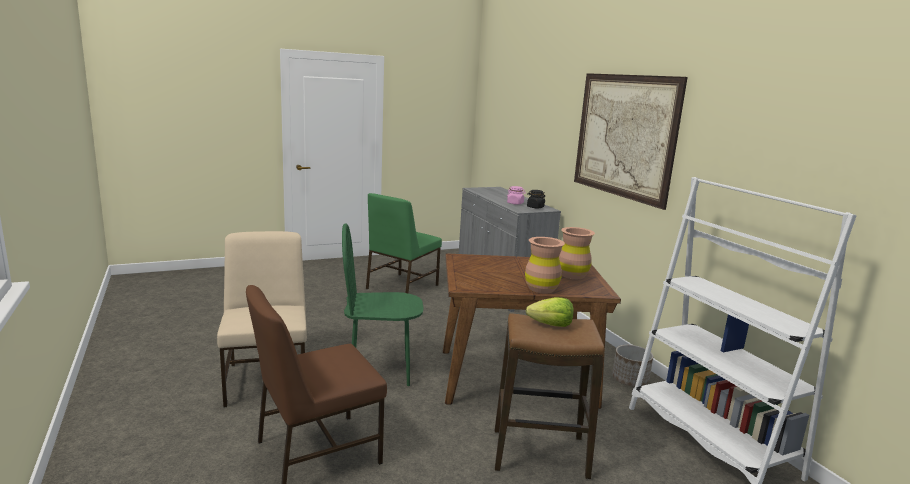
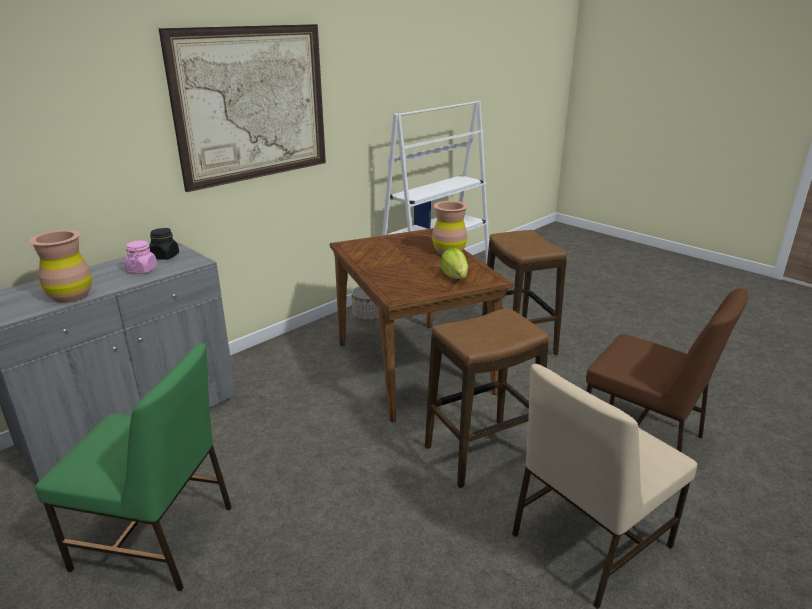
camera: 110 degrees left, 10 degrees up
green chair [342,223,424,386] -> stool [425,307,549,488]
lettuce [526,297,574,327] -> lettuce moved to [440,248,468,279]
brown vase [559,227,595,279] -> brown vase moved to [29,230,92,303]

